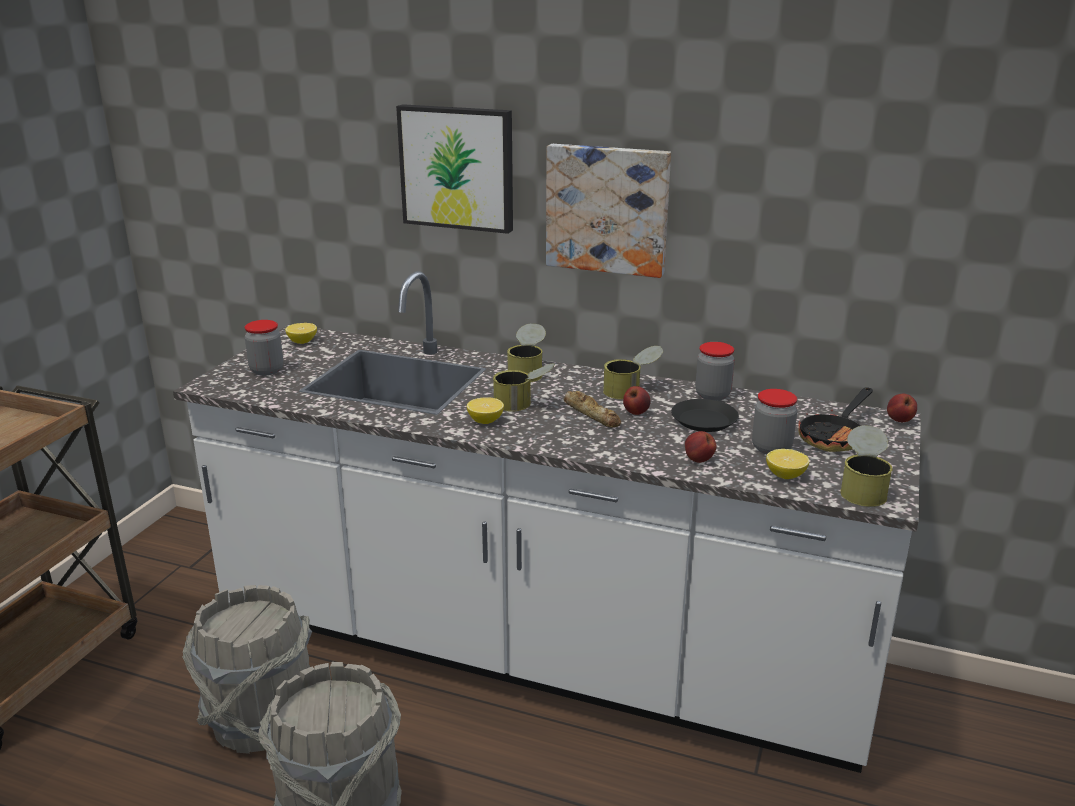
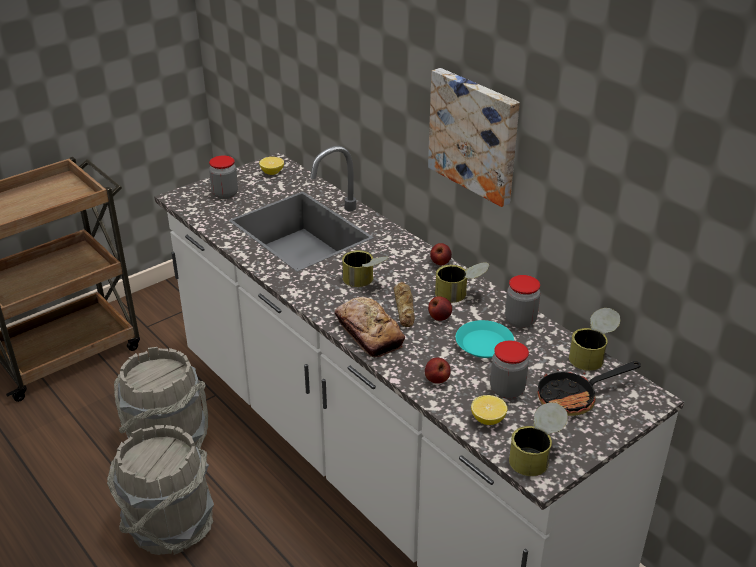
camera: 30 degrees right, 10 degrees up
picture [396,104,513,234] -> none
lemon [467,397,504,424] -> none
can [507,323,546,383] -> can moved to [569,308,621,371]
black plate [671,399,739,432] -> turquoise plate [455,320,514,358]
apple [887,394,917,422] -> apple moved to [430,243,452,265]
none -> bread [335,297,405,357]

